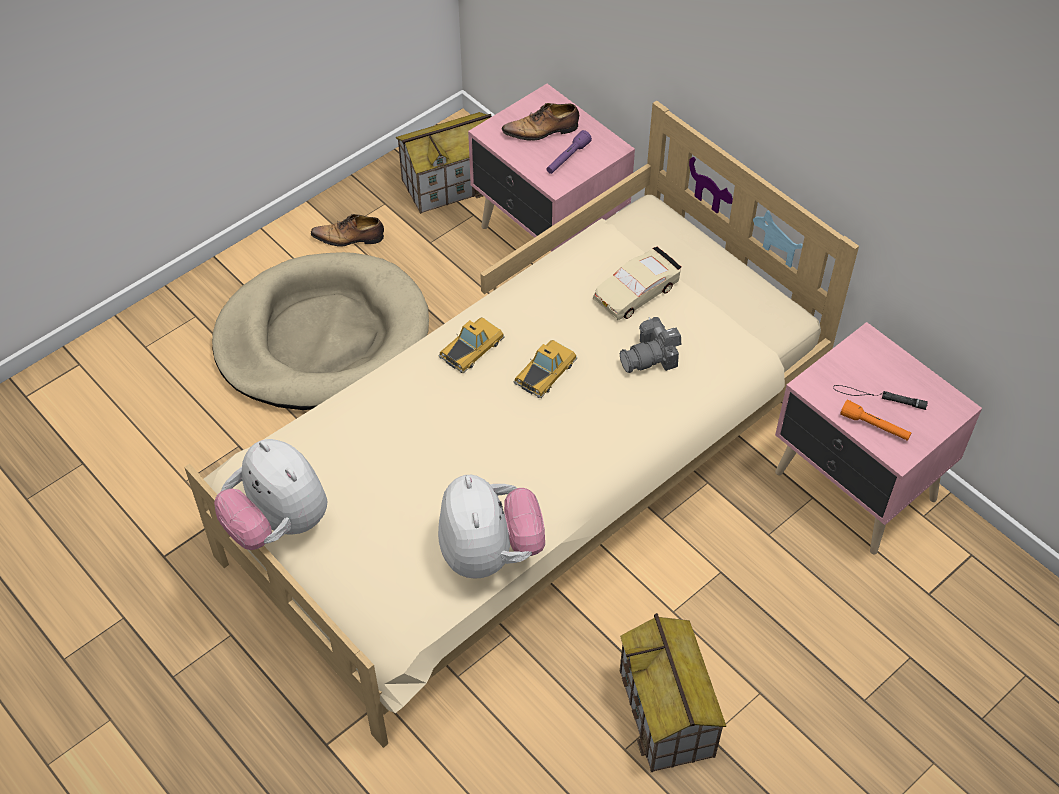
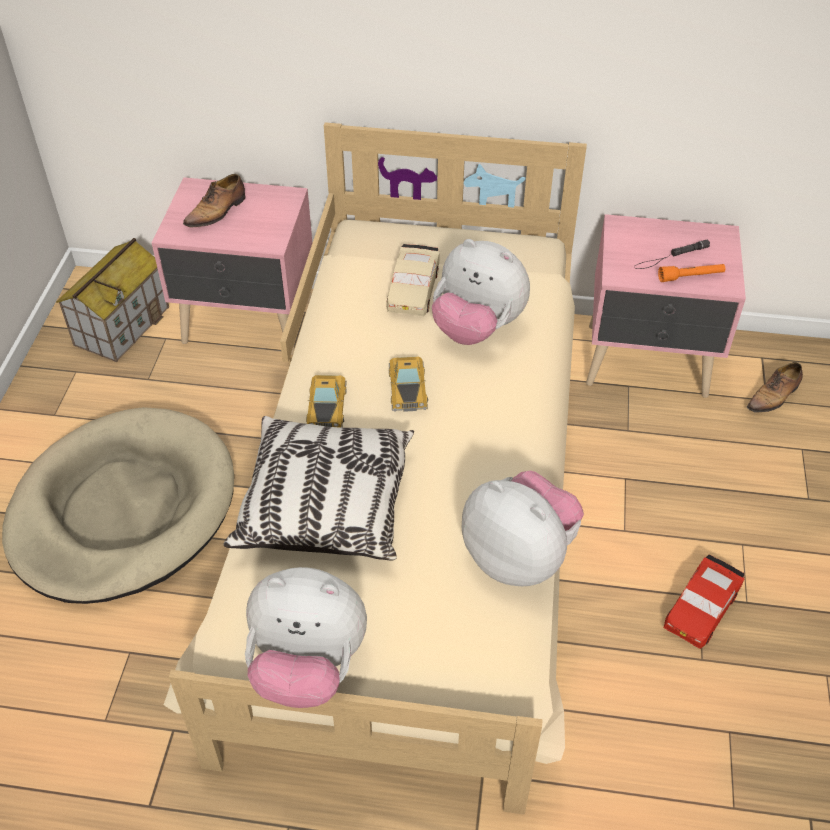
camera: 40 degrees left, 5 degrees down
shoe [311,214,384,247] -> shoe moved to [747,362,803,413]
purple flashlight [546,130,592,174] -> none
camera [620,317,681,373] -> plush toy [432,239,530,345]
toy house [620,613,726,772] -> red toy car [664,555,745,649]
none -> pillow [223,416,414,560]

